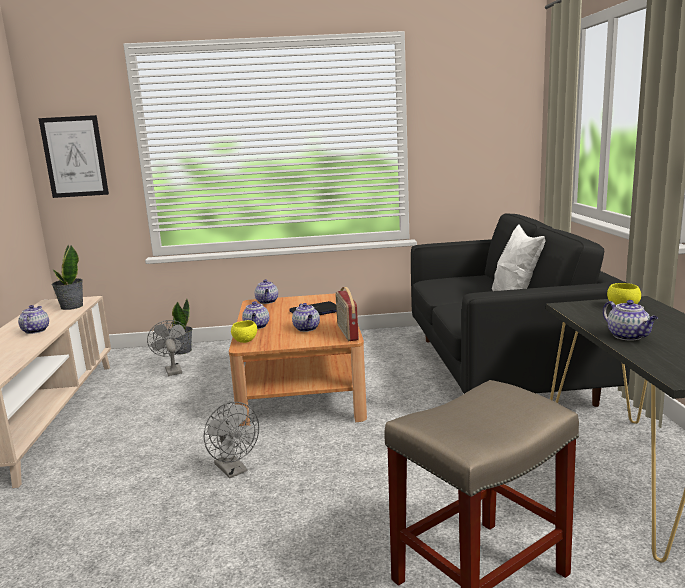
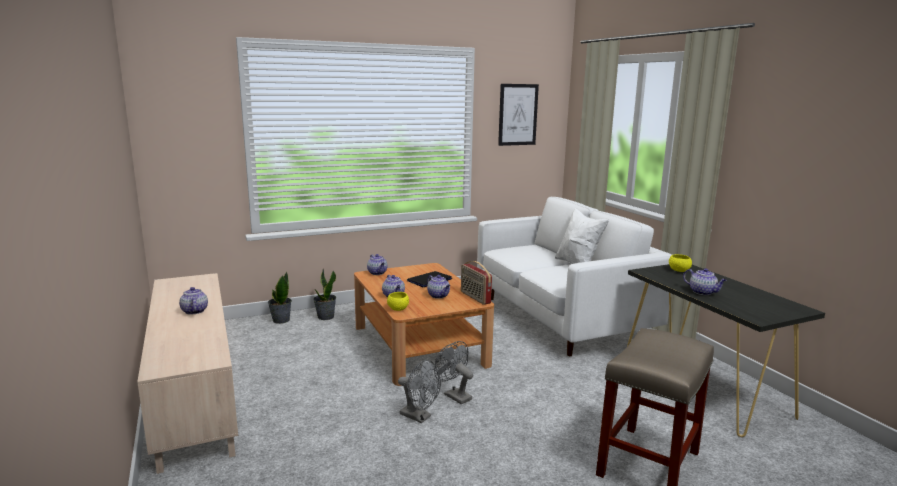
camera: 20 degrees left, 0 degrees up
picture [39,115,109,198] -> picture moved to [498,84,539,146]
potted plant [51,245,83,310] -> potted plant moved to [313,269,336,320]
grey fan [147,320,189,376] -> grey fan moved to [434,341,474,404]
black sofa [411,213,630,407] -> white sofa [477,197,672,356]

